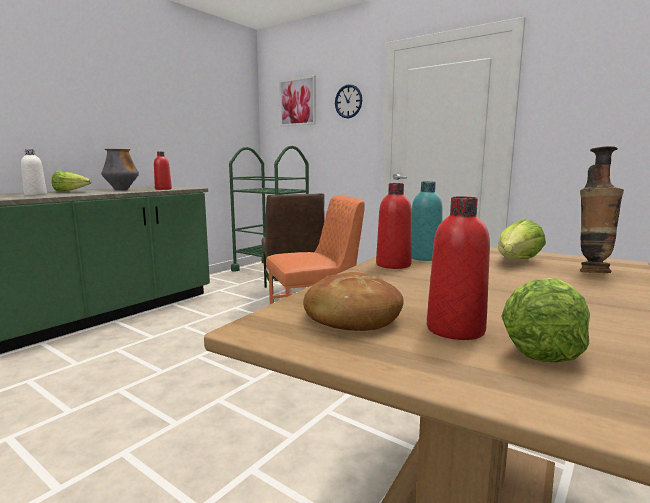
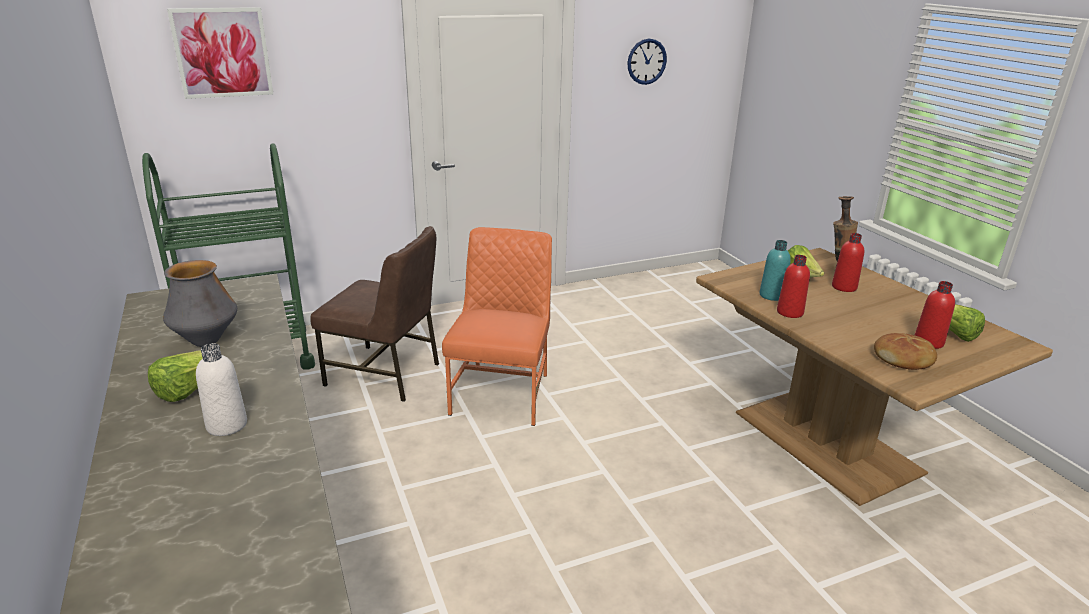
camera: 60 degrees left, 15 degrees up
red bottle [154,152,172,190] -> red bottle moved to [832,233,864,292]
wall clock [335,84,362,118] -> wall clock moved to [627,38,667,85]

